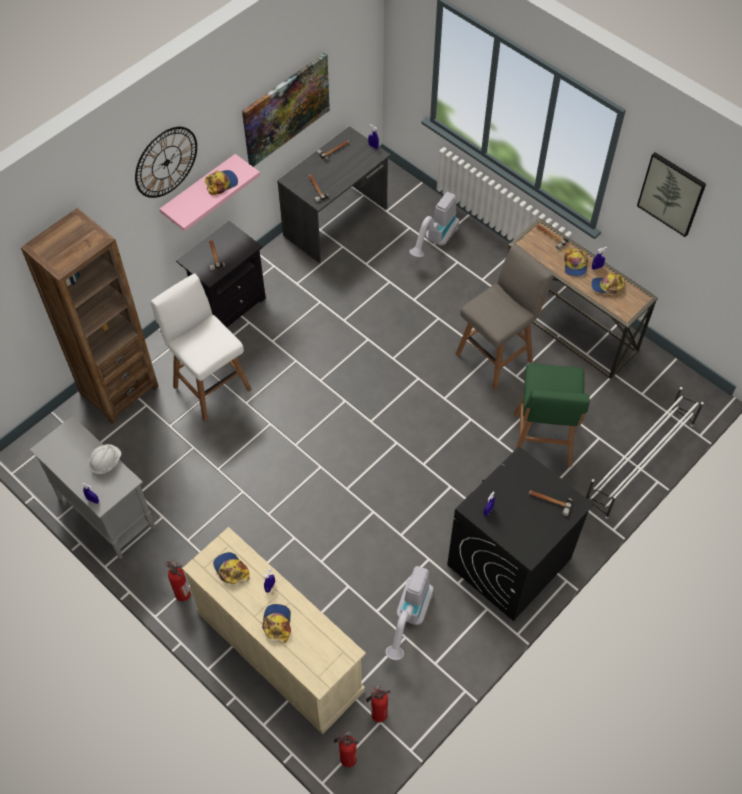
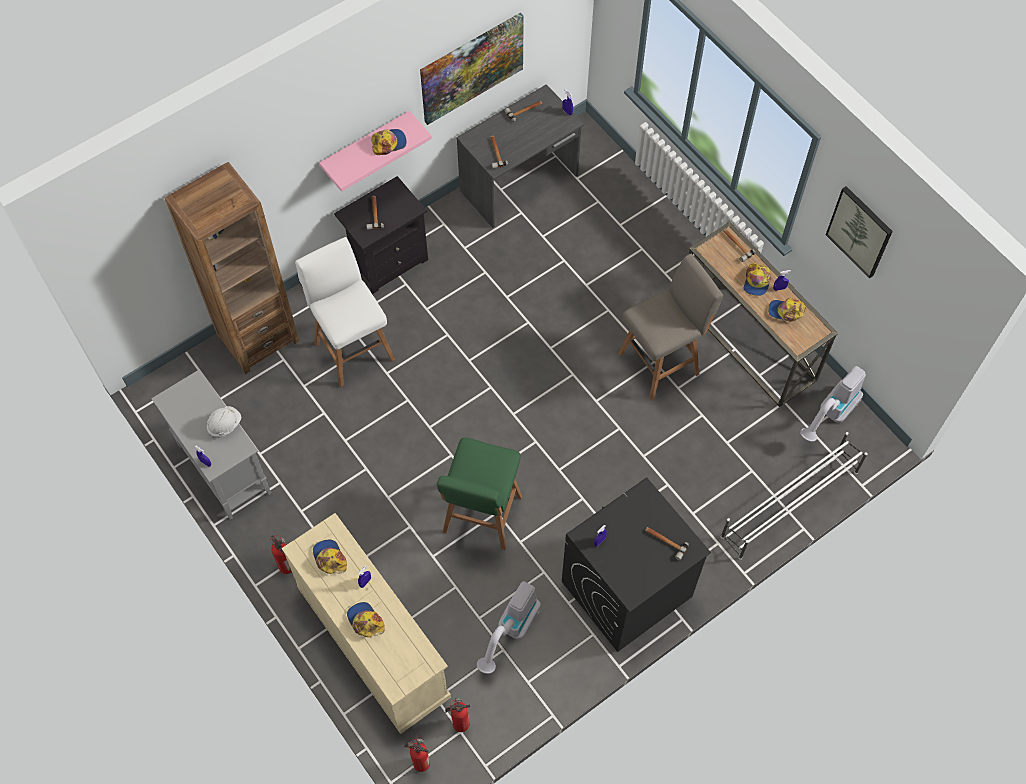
camera: 10 degrees right, 5 degrees up
wall clock [135,127,197,198] -> none
cap [262,604,291,643] -> cap turned 45 degrees counterclockwise [347,602,385,637]
vacuum cleaner [409,192,459,257] -> vacuum cleaner moved to [800,366,866,442]
green stool [514,363,590,467] -> green stool moved to [437,437,522,550]

